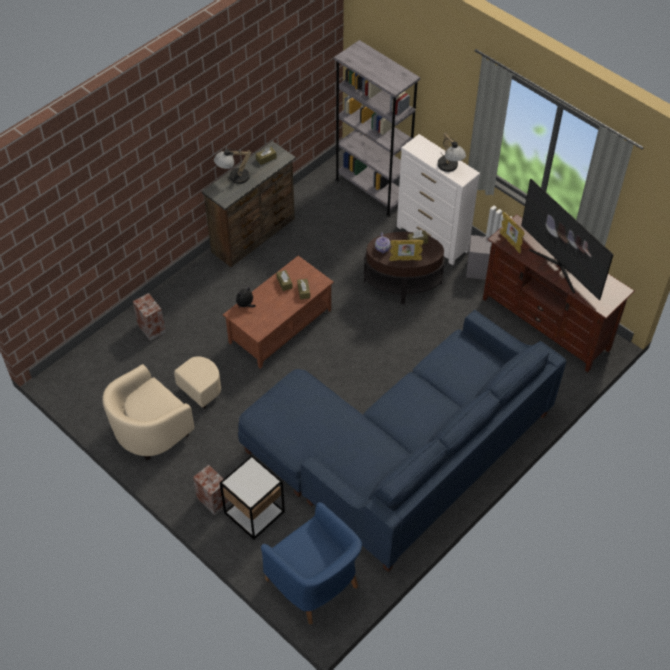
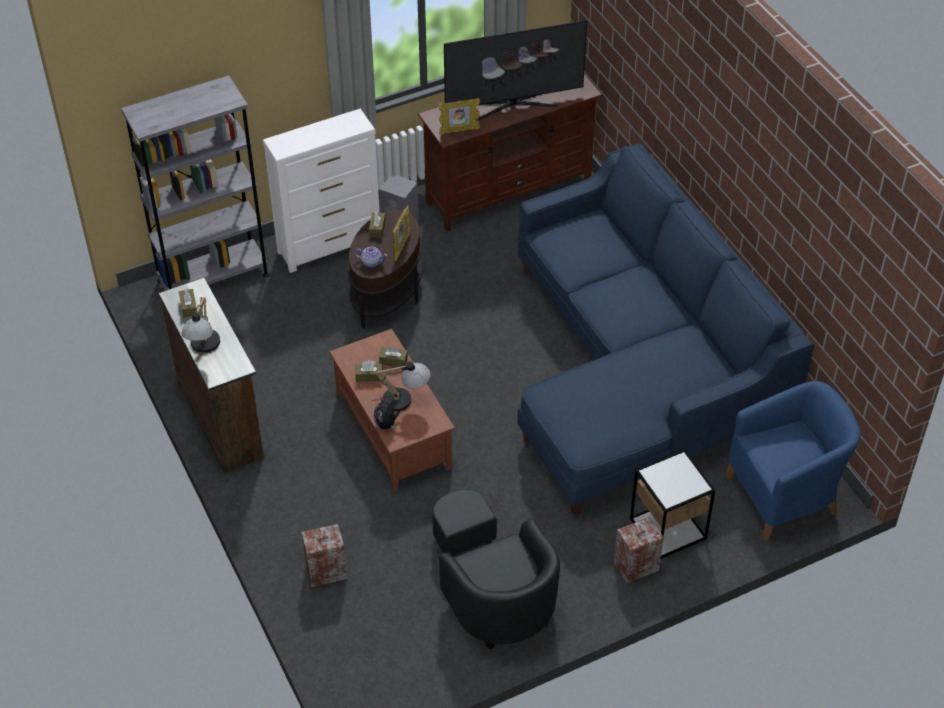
camera: 70 degrees left, 5 degrees down
beige armchair [102,356,221,460] -> black armchair [432,489,560,650]
table lamp [438,133,466,172] -> table lamp moved to [376,362,431,412]

